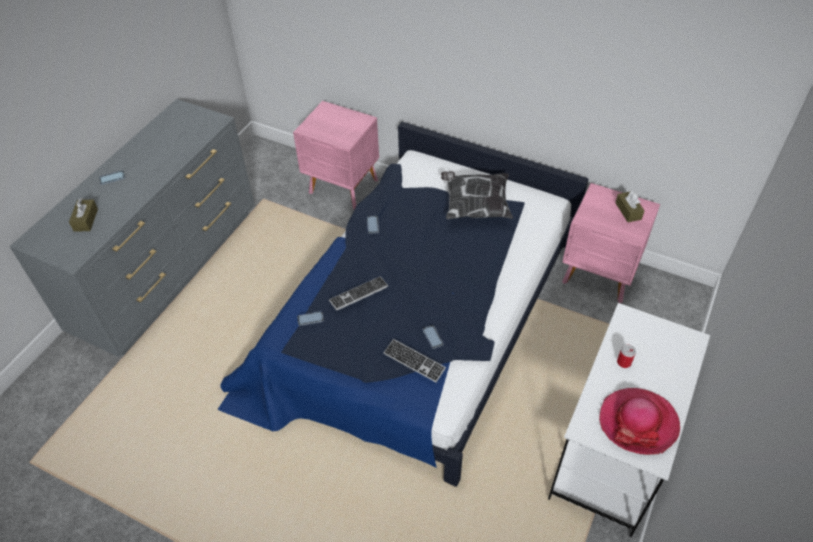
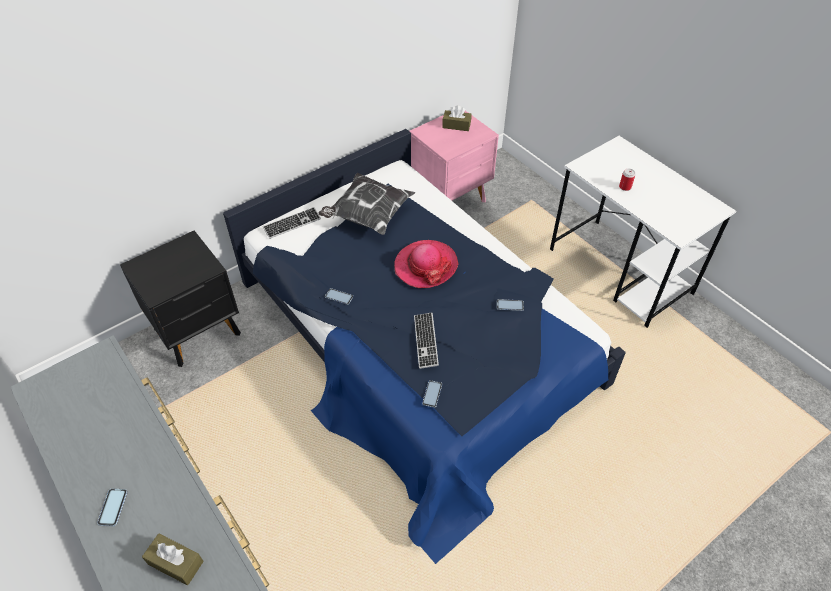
camera: 65 degrees left, 0 degrees up
pink nightstand [293,101,379,210] -> black nightstand [120,231,241,367]
keyboard [384,339,446,382] -> keyboard moved to [263,207,321,239]
hat [599,388,680,455] -> hat moved to [394,240,459,288]

